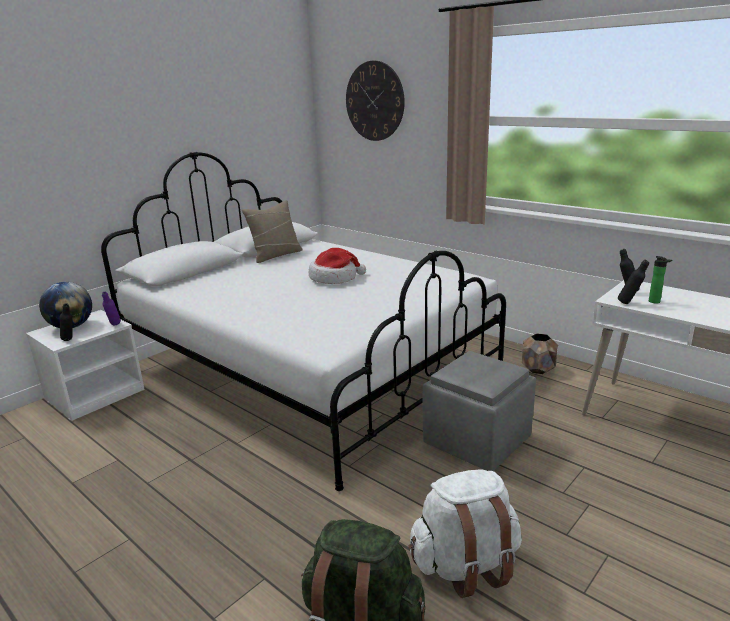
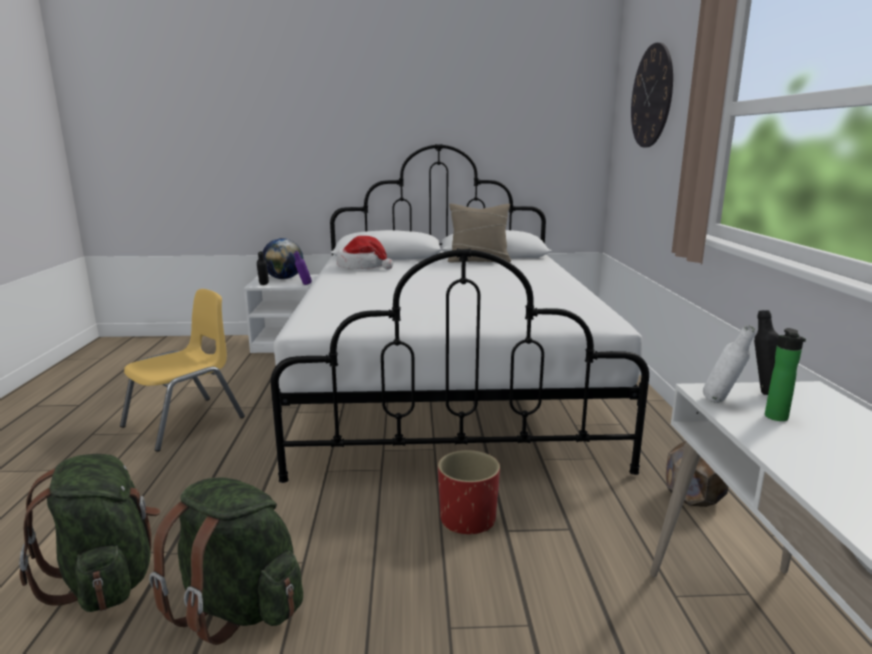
camera: 45 degrees right, 5 degrees down
hat [309,248,366,284] -> hat moved to [336,236,393,270]
white backpack [408,469,522,598] -> green backpack [149,477,303,645]
grey ottoman [423,351,536,471] -> red planter [438,450,500,534]
black bottle [618,260,649,304] -> white bottle [703,325,755,403]
none -> yellow chair [120,289,245,452]

